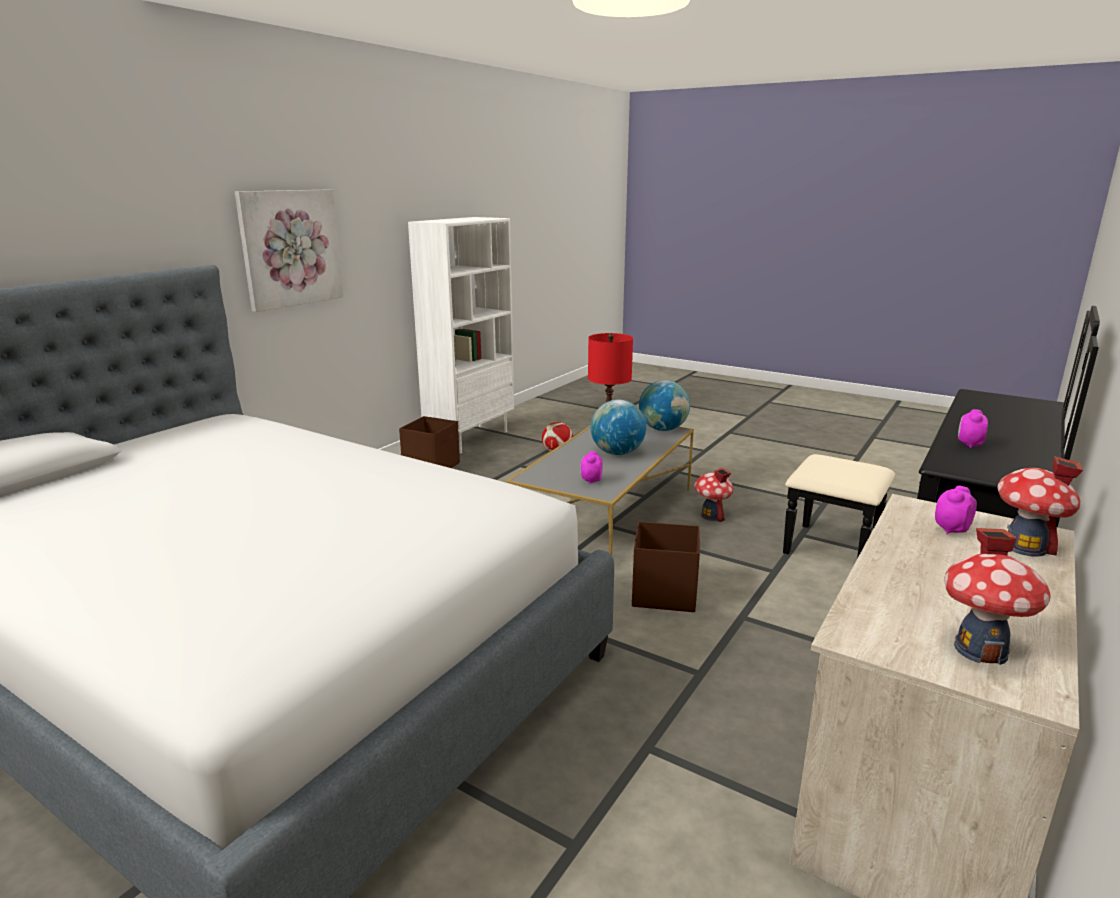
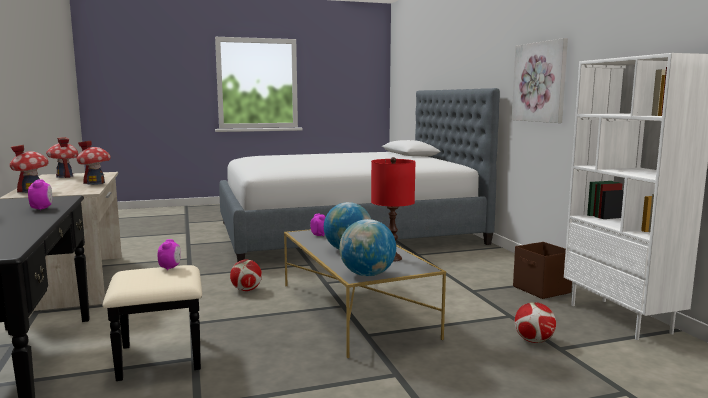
camera: 130 degrees right, 10 degrees down
brown storage box [632,522,700,612] -> football [230,259,262,291]
toy house [694,467,734,522] -> toy house moved to [77,140,111,185]
alarm clock [935,485,977,534] -> alarm clock moved to [158,239,180,270]

